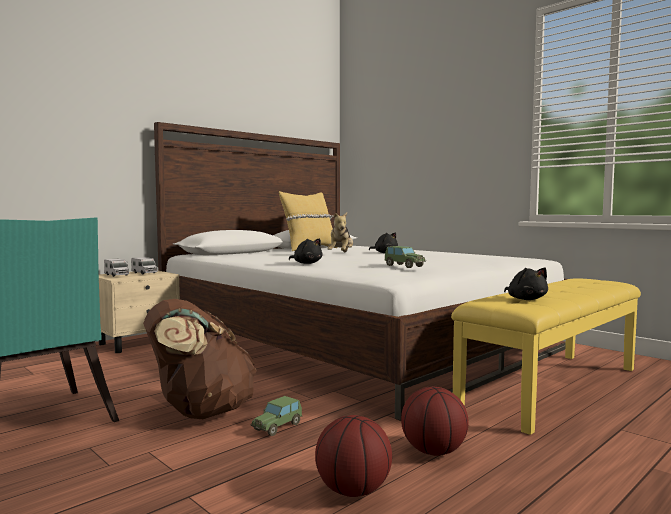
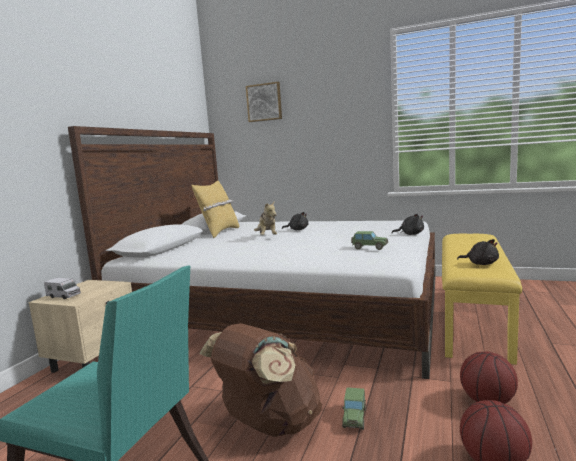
camera: 25 degrees left, 5 degrees up
toy truck [131,257,158,274] -> none
black plush toy [289,238,323,264] -> black plush toy moved to [392,214,424,235]
none -> picture [246,82,282,122]

